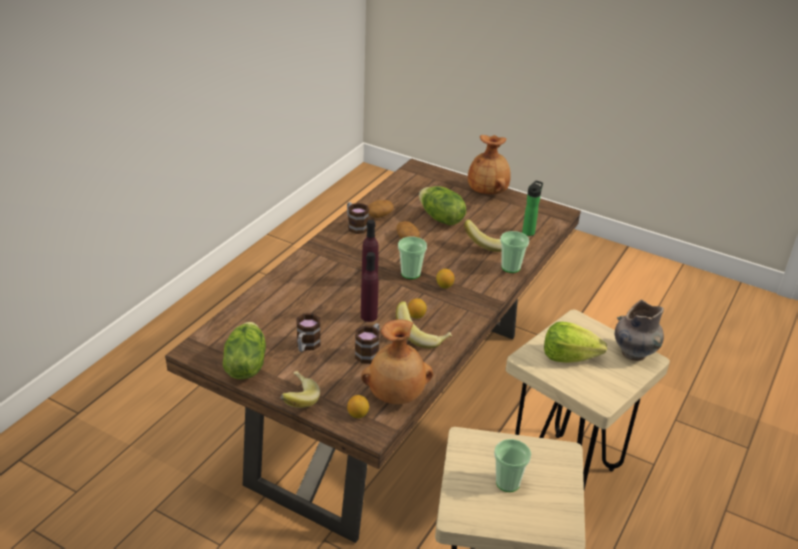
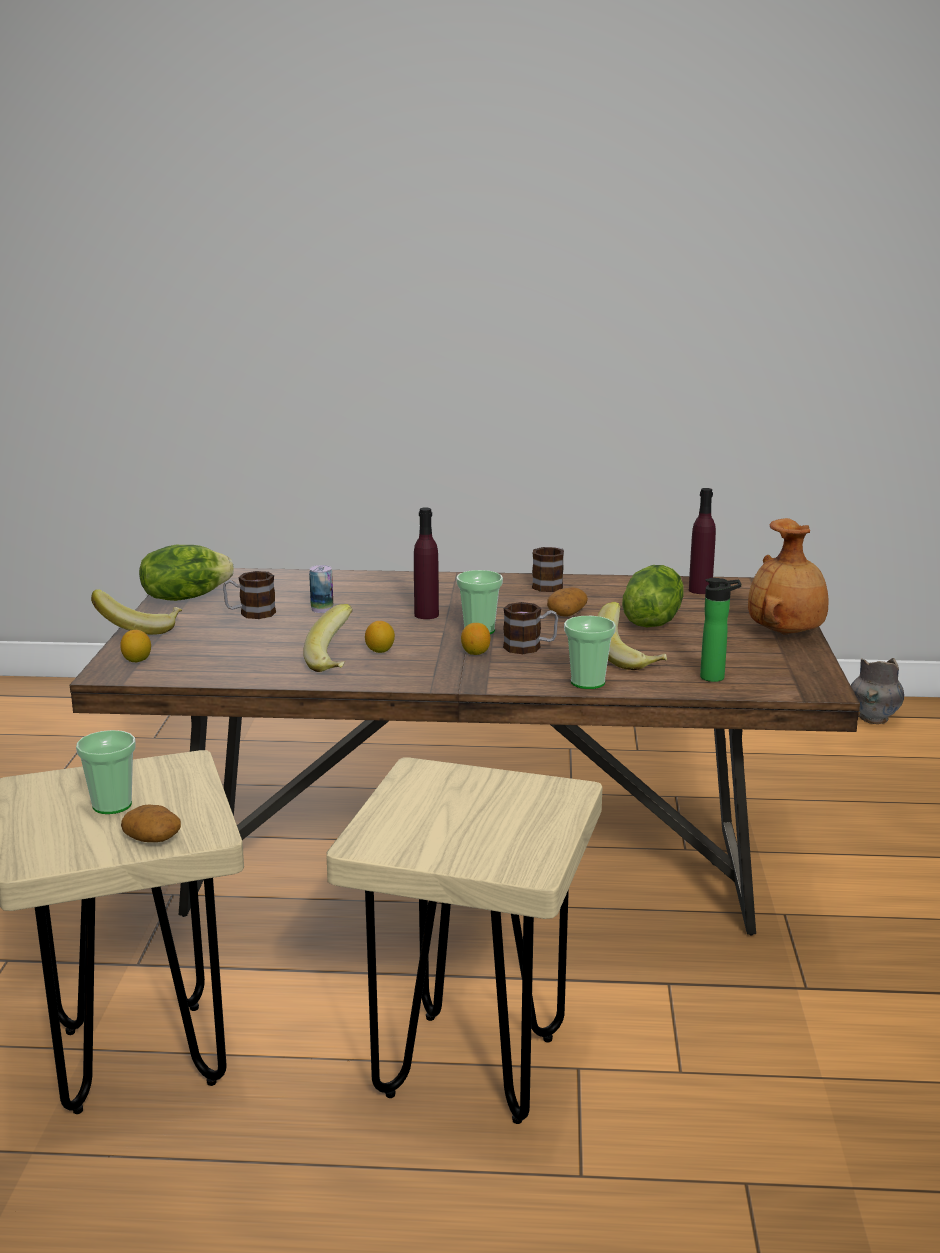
camera: 65 degrees right, 15 degrees down
mug [355,323,380,364] -> mug moved to [503,602,558,654]
purple bottle [361,252,379,322] -> purple bottle moved to [689,488,716,594]
brown vase [361,319,433,404] -> none
potato [368,200,394,218] -> potato moved to [121,804,181,842]
lettuce [544,322,607,363] -> none
grey vase [615,300,664,361] -> grey vase moved to [851,658,904,724]
none -> can [309,565,333,613]

